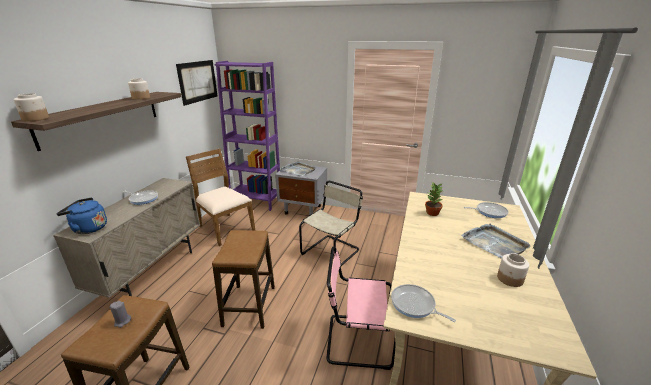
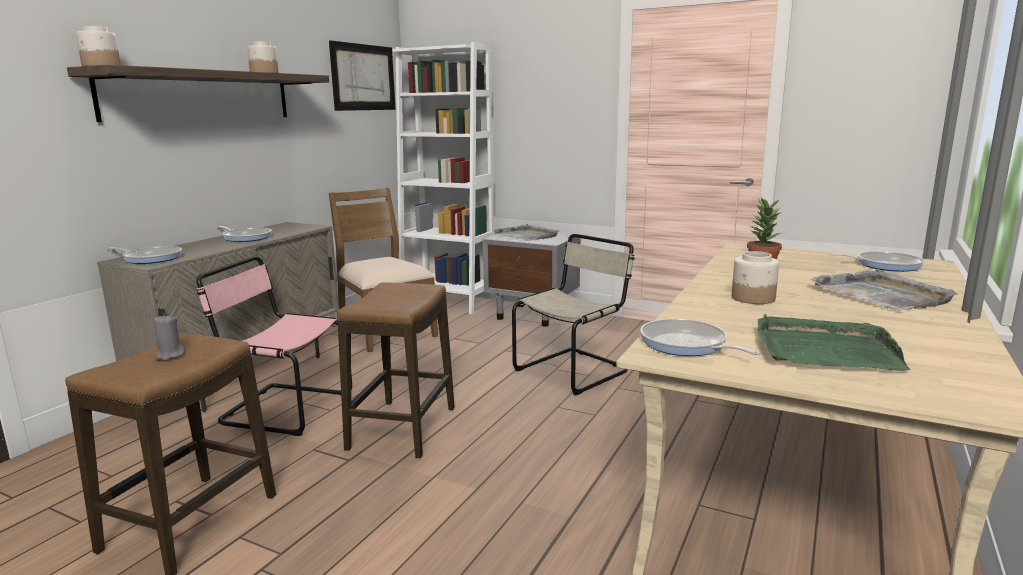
camera: 10 degrees right, 10 degrees down
blue kettle [56,198,107,234] -> frying pan [107,246,182,264]
purple bookcase [214,61,280,211] -> white bookcase [393,42,496,314]
pink chair [326,246,396,370] -> pink chair moved to [196,256,352,436]
jar [497,253,529,287] -> jar moved to [732,251,779,304]
none -> green tray [758,314,911,371]

